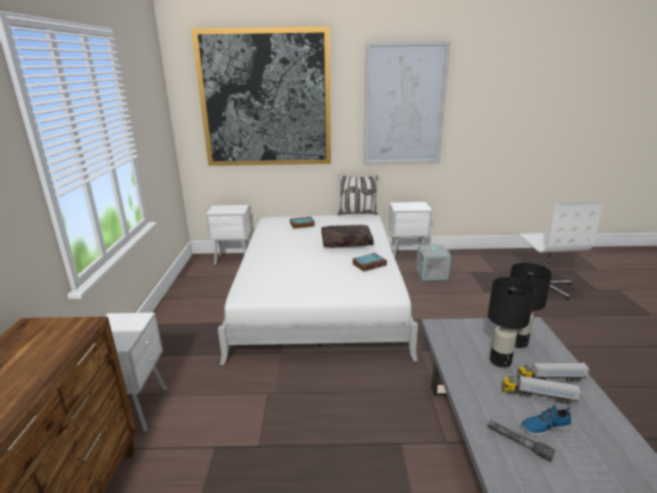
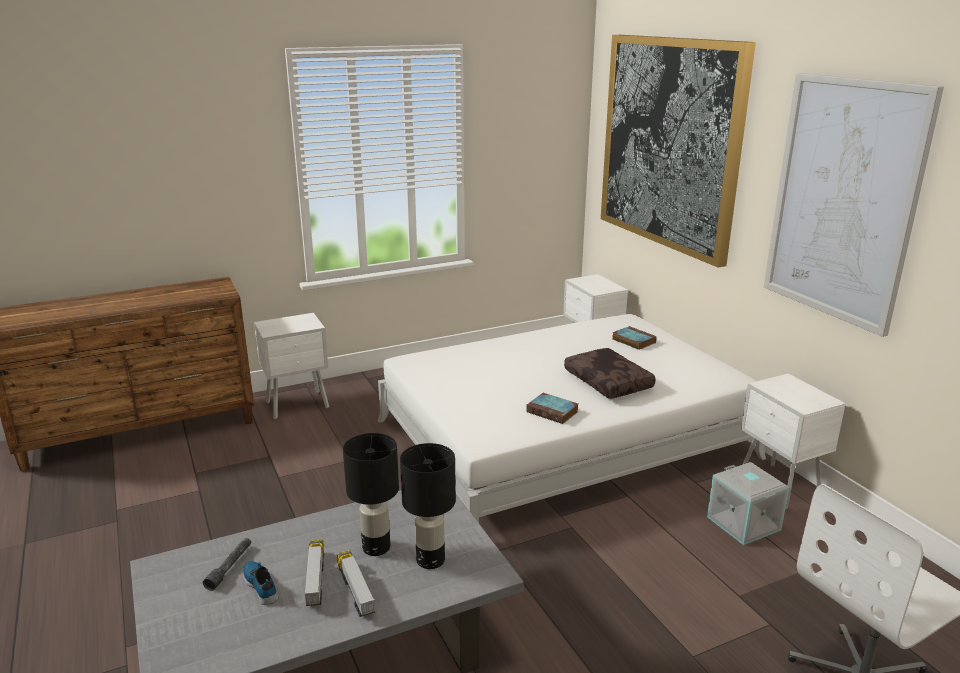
camera: 65 degrees right, 0 degrees up
pillow [337,175,378,215] -> none

